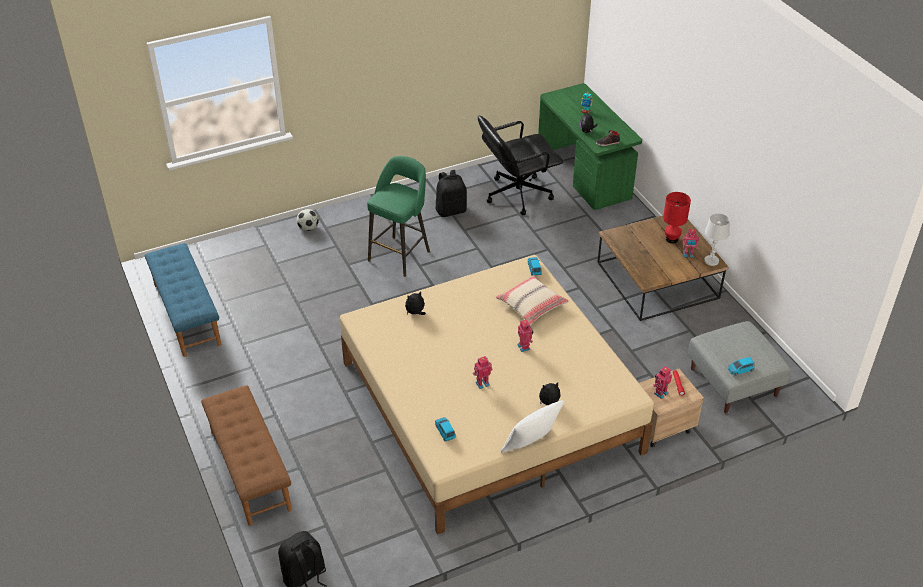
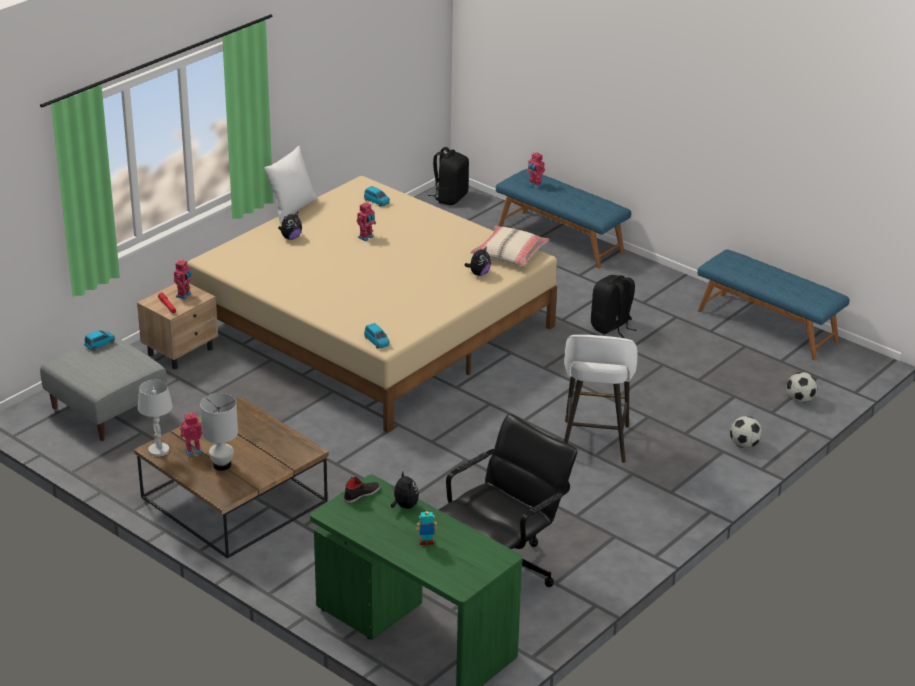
camera: 155 degrees right, 10 degrees down
brown bench [201,385,292,526] -> blue bench [496,169,631,268]
green stool [367,156,430,277] -> white stool [564,335,637,463]
black backpack [436,170,467,217] -> black backpack moved to [591,275,636,338]
beige pillow [495,275,569,325] -> beige pillow moved to [470,226,549,266]
toy robot [518,319,533,352] -> toy robot moved to [526,152,545,189]
red table lamp [663,192,691,243] -> white table lamp [200,393,238,471]
none -> football [786,372,818,403]

